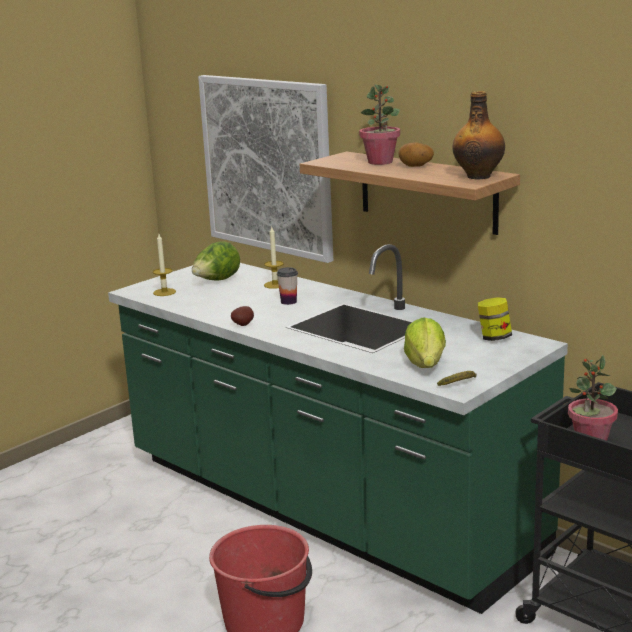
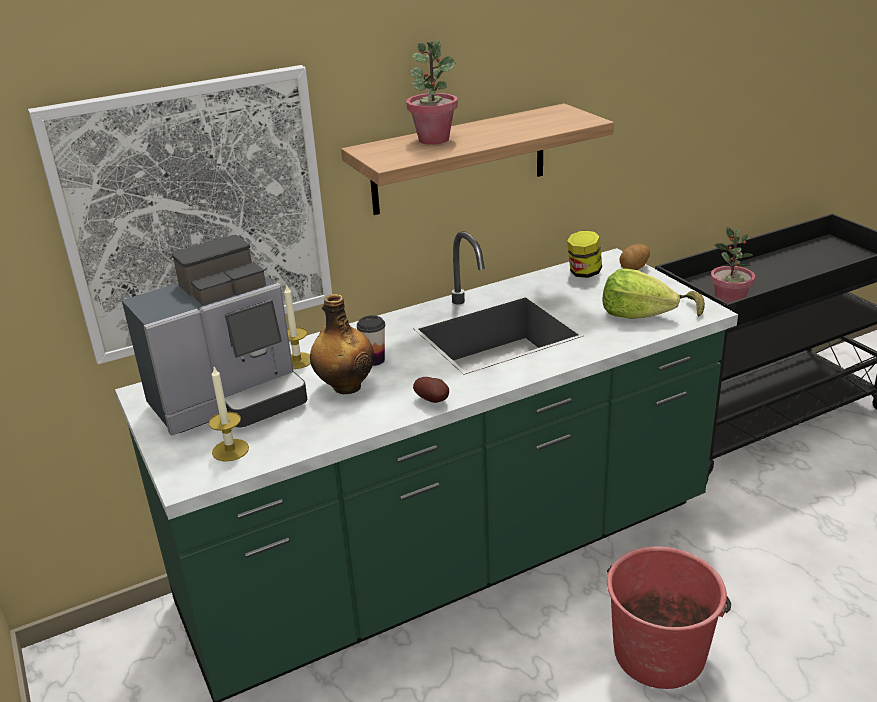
camera: 70 degrees left, 10 degrees up
lettuce [192,241,240,281] -> coffee machine [122,235,308,435]
potato [398,142,434,167] -> potato moved to [619,244,650,270]
bottle [452,91,505,179] -> bottle moved to [310,294,374,394]

